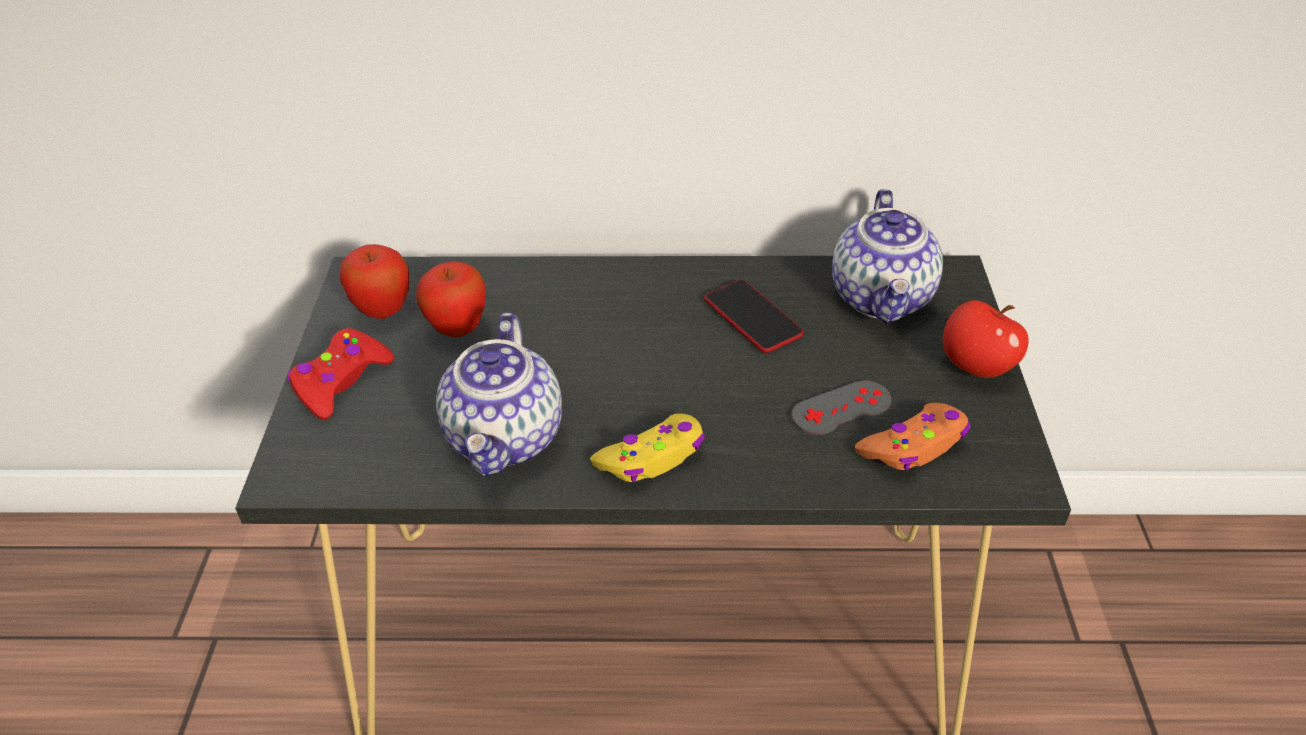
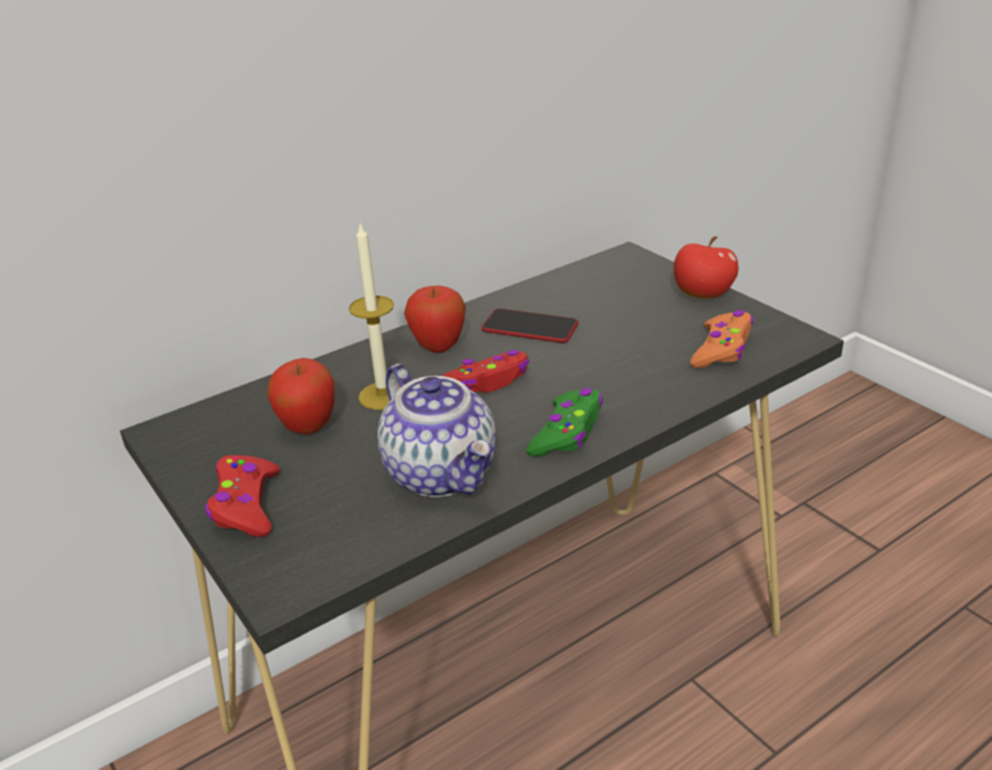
camera: 35 degrees left, 10 degrees down
apple [340,244,409,319] -> apple moved to [404,286,466,353]
yellow game controller [590,414,705,482] -> green game controller [526,388,603,457]
grey game controller [792,381,891,435] -> none
teapot [832,189,943,324] -> none
none -> candle [349,222,400,410]
none -> red game controller [442,350,529,393]

